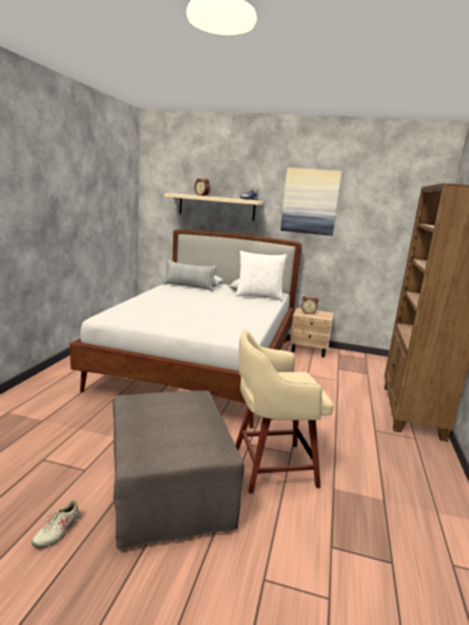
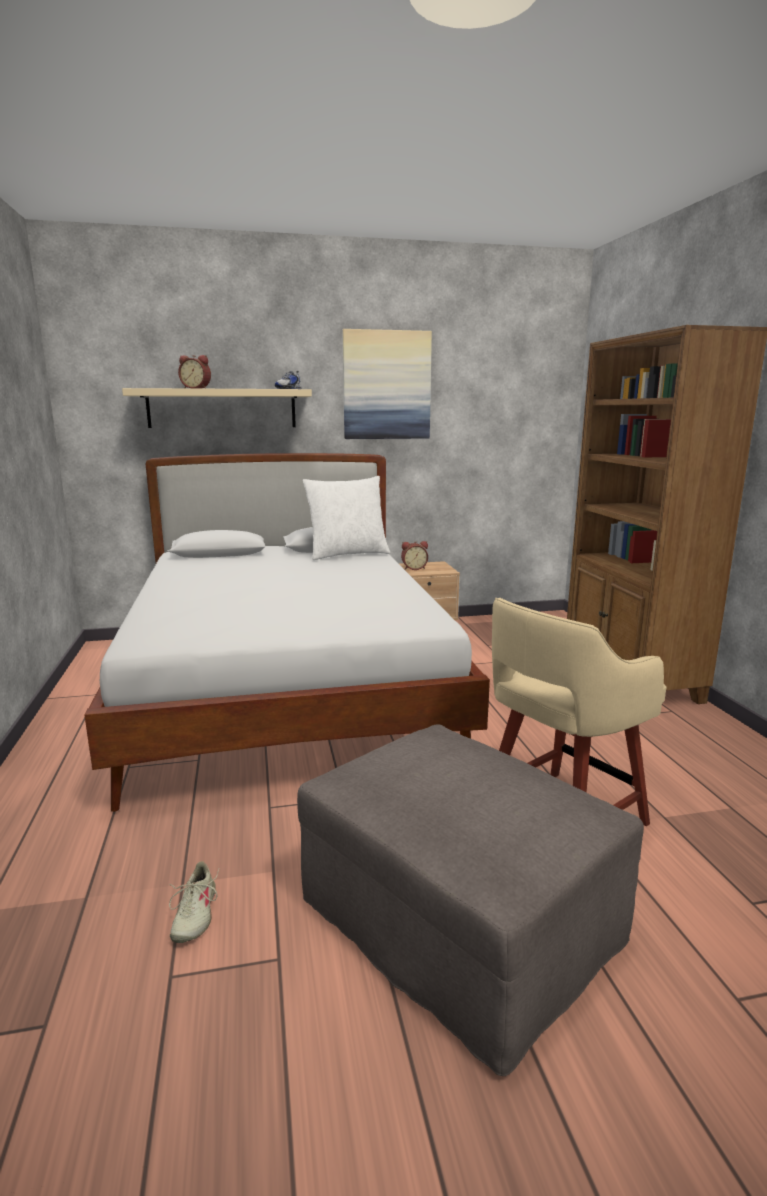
camera: 25 degrees left, 0 degrees up
beige shoe [31,500,81,547] -> beige shoe moved to [169,861,219,943]
pillow [163,260,217,291] -> none

